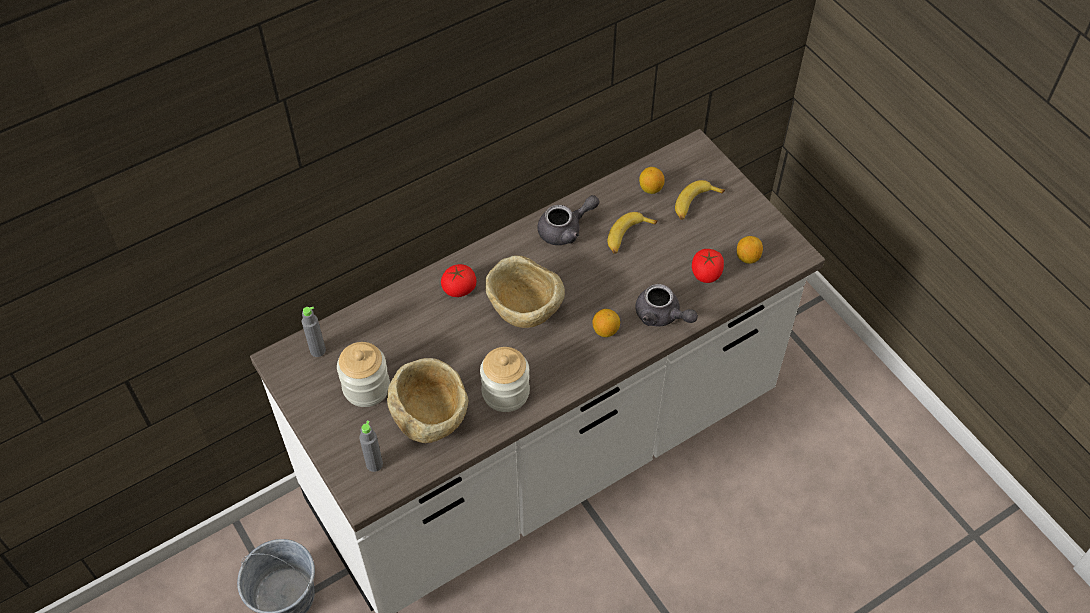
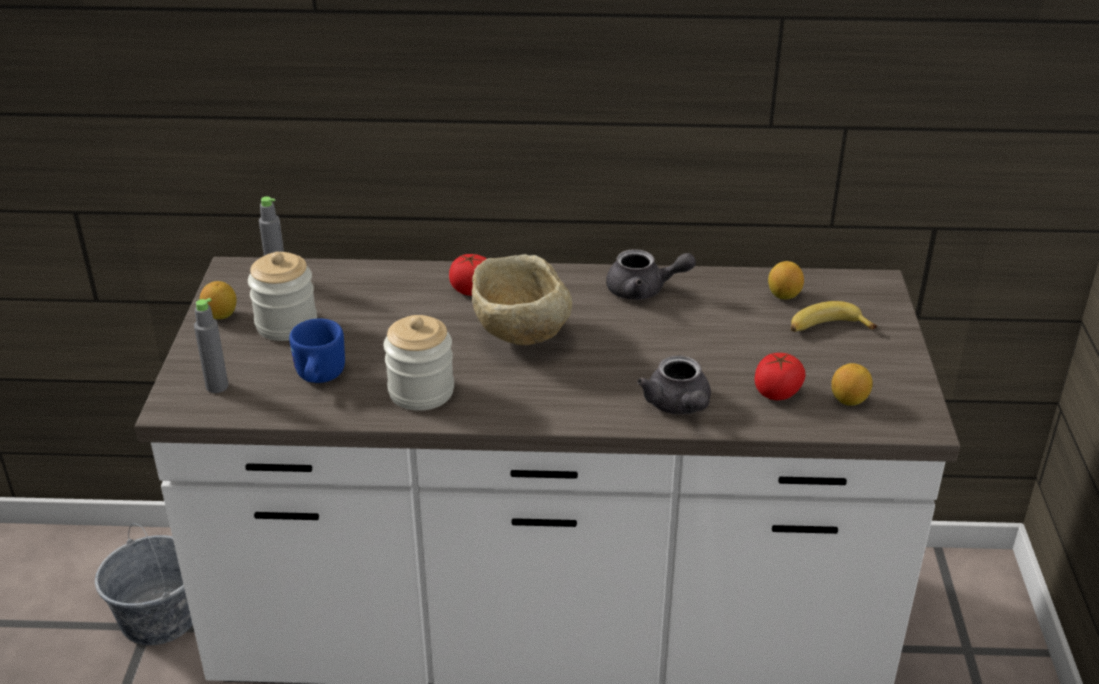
camera: 35 degrees right, 20 degrees down
beige bowl [387,358,468,443] -> blue mug [289,318,345,383]
lemon [593,309,620,337] -> lemon moved to [200,281,237,319]
banana [608,212,658,254] -> none

